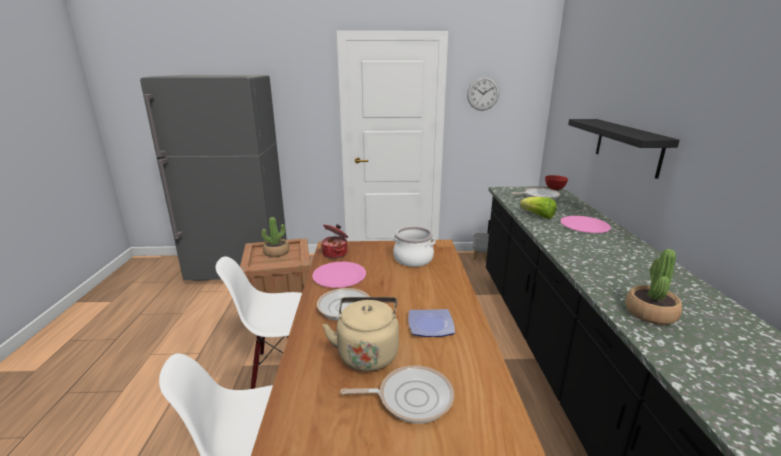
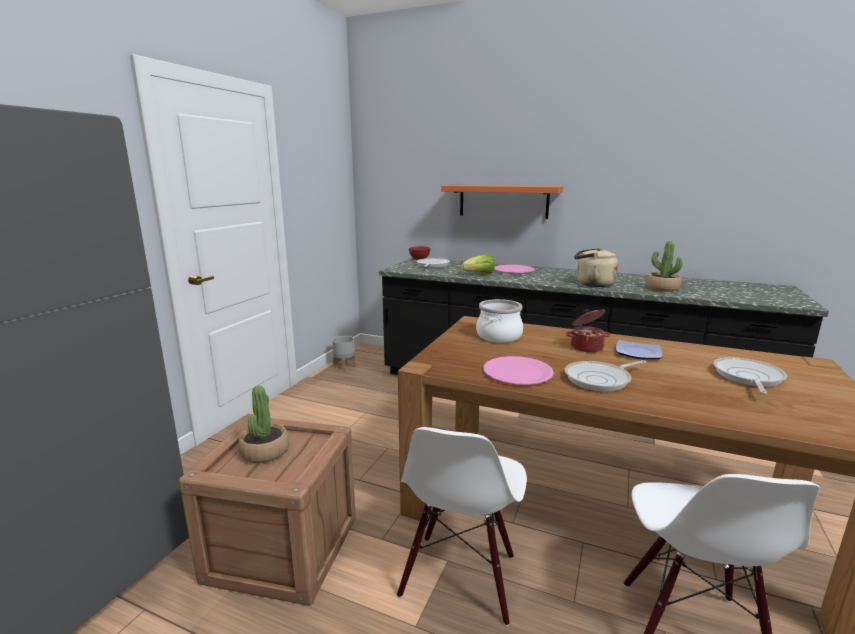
camera: 65 degrees left, 5 degrees down
cooking pot [321,224,348,259] -> cooking pot moved to [566,309,611,352]
beige kettle [322,297,399,371] -> beige kettle moved to [574,248,618,287]
wall clock [467,77,499,111] -> none
black shelf [568,119,680,179] -> orange shelf [441,185,563,219]

